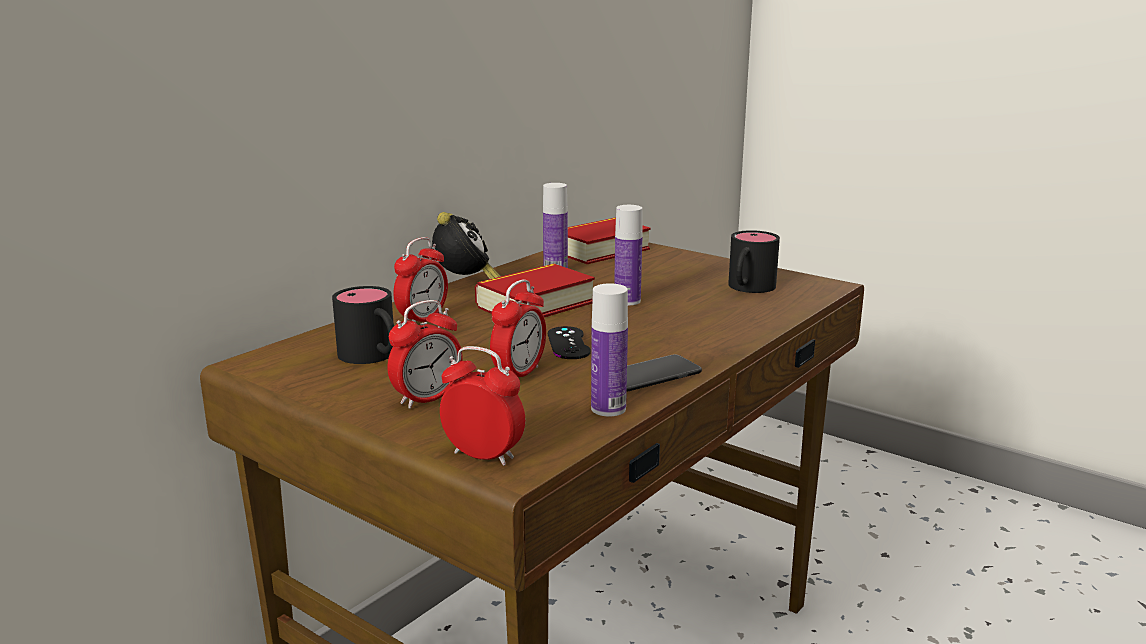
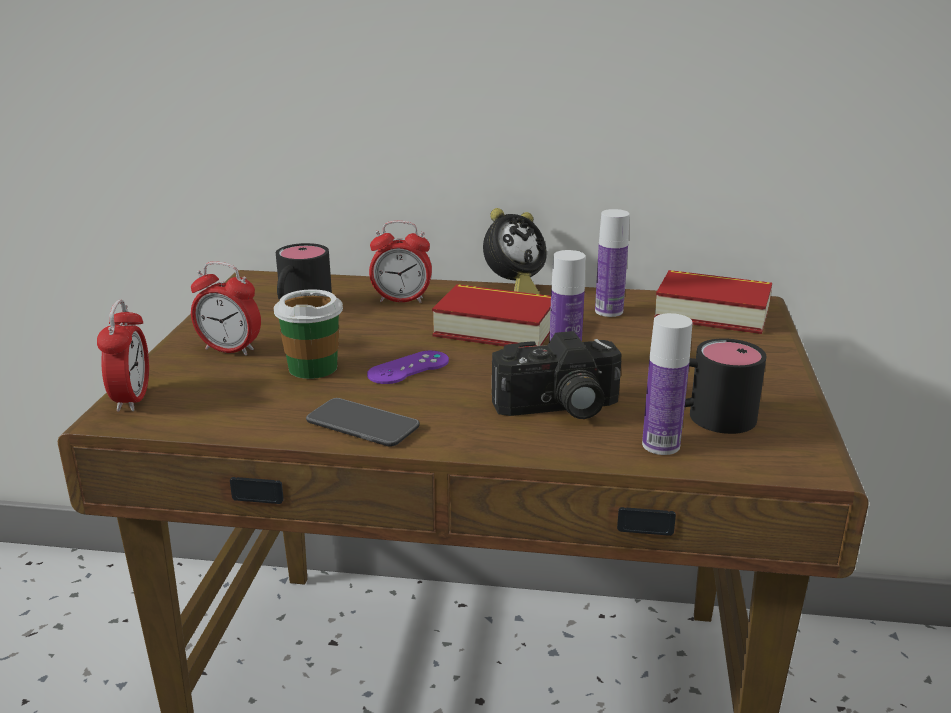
camera: 60 degrees right, 5 degrees up
alarm clock [490,279,546,377] -> cup [274,289,343,379]
black game controller [548,326,591,359] -> purple game controller [367,351,449,384]
bottle [591,283,628,416] -> bottle moved to [642,313,693,455]
none -> camera [492,331,622,419]

